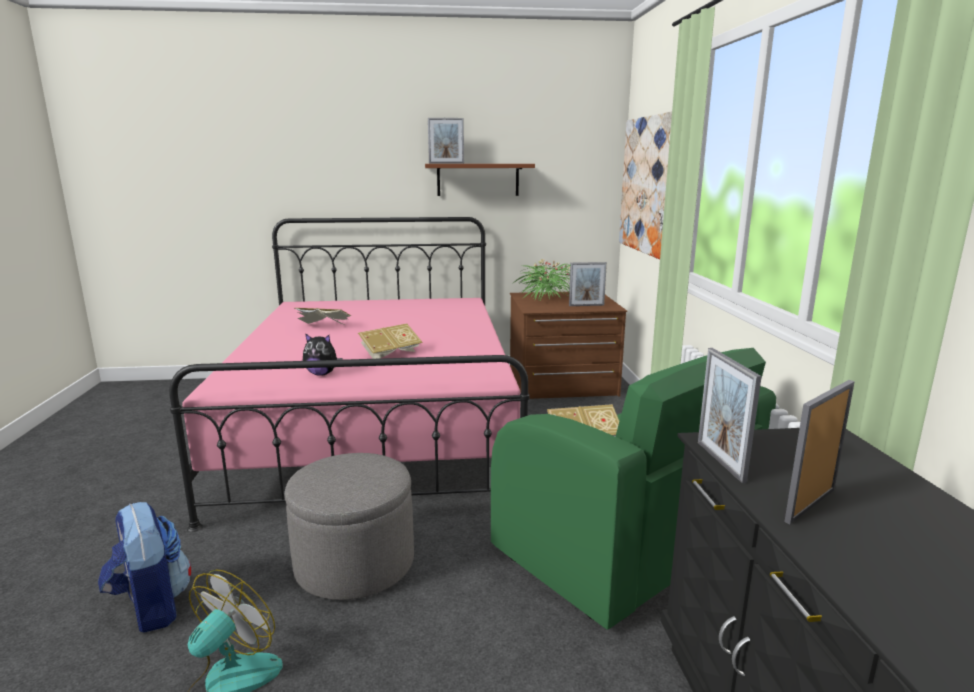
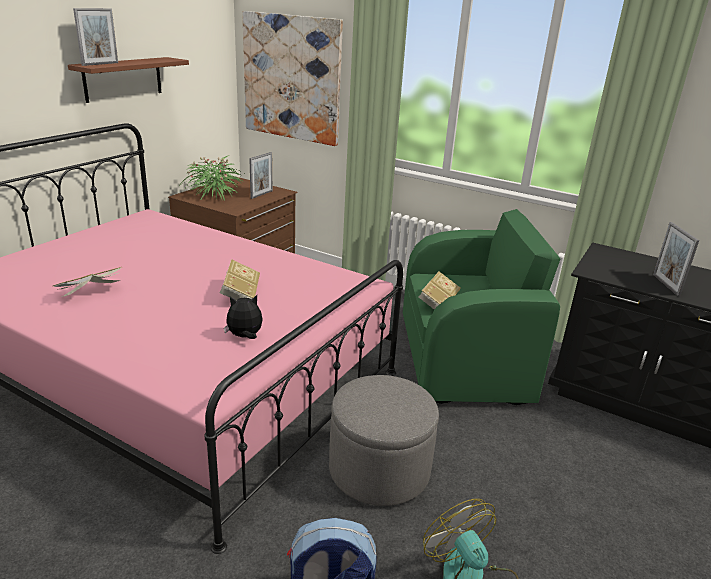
camera: 55 degrees left, 10 degrees up
plush toy [303,333,343,376] -> plush toy turned 150 degrees counterclockwise [224,295,263,339]
picture frame [698,348,762,483] -> none

